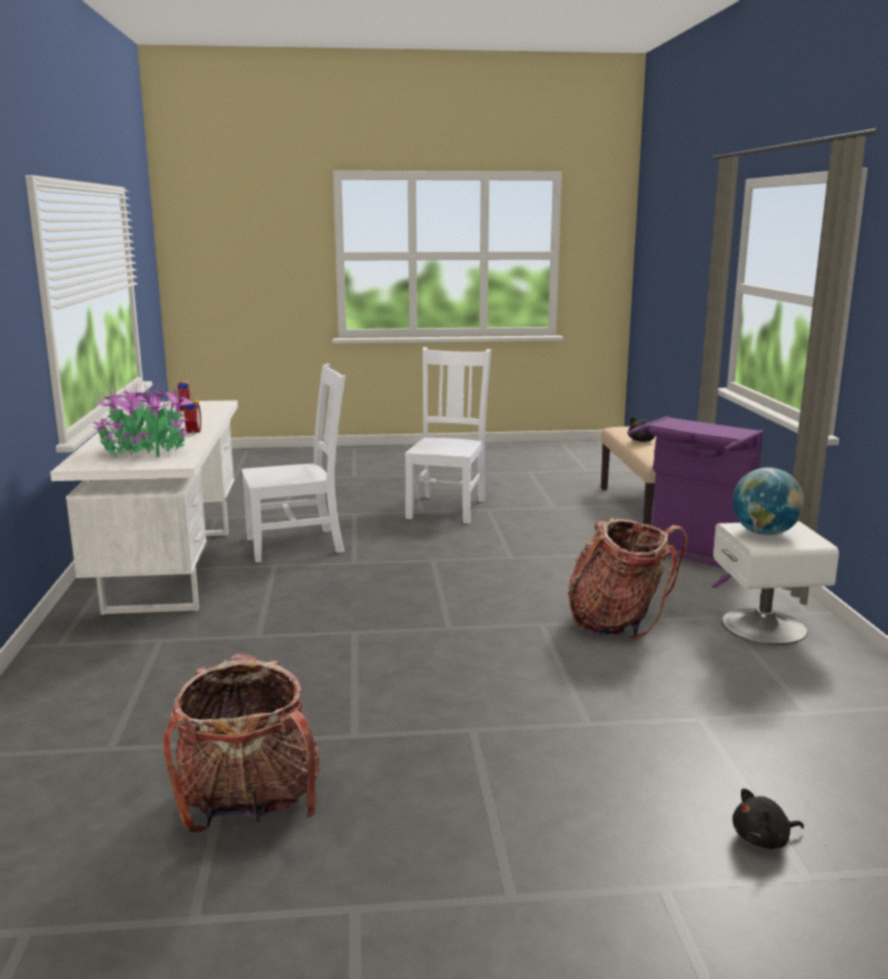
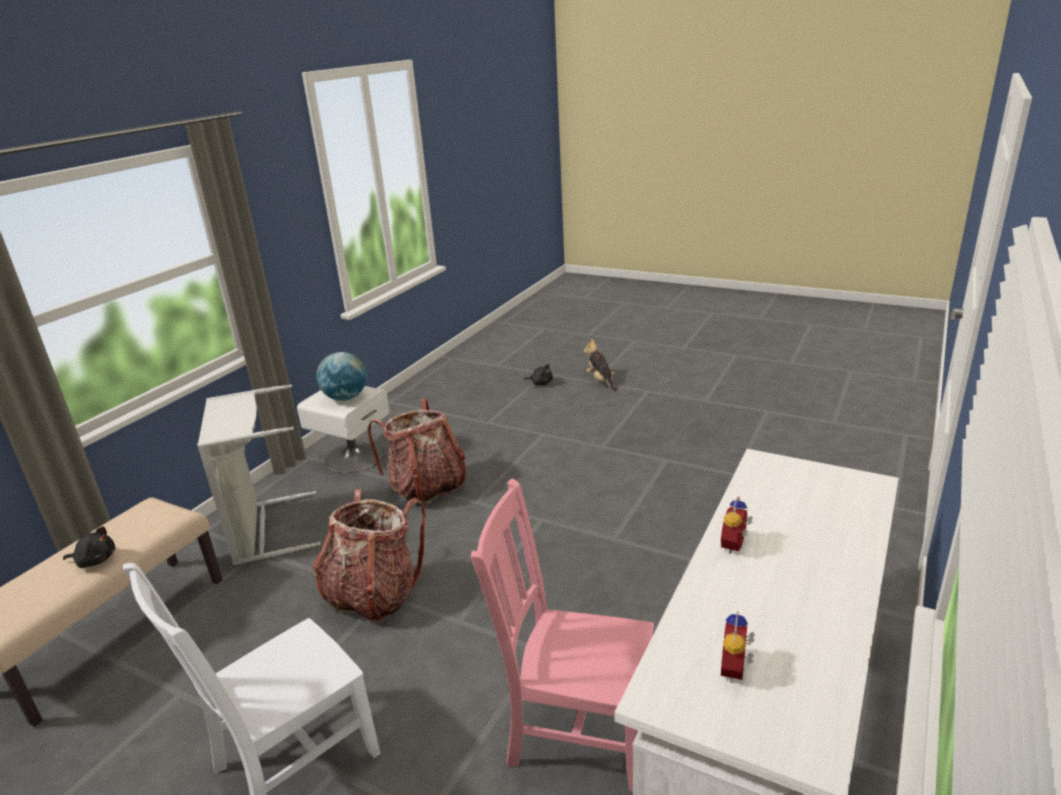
camera: 145 degrees left, 10 degrees up
potted plant [92,382,193,457] -> none
backpack [163,653,320,832] -> backpack moved to [313,489,426,622]
white chair [242,363,345,562] -> pink chair [471,479,654,792]
purple laundry basket [627,416,764,588] -> grey laundry basket [197,384,321,565]
none -> plush toy [584,339,617,391]

